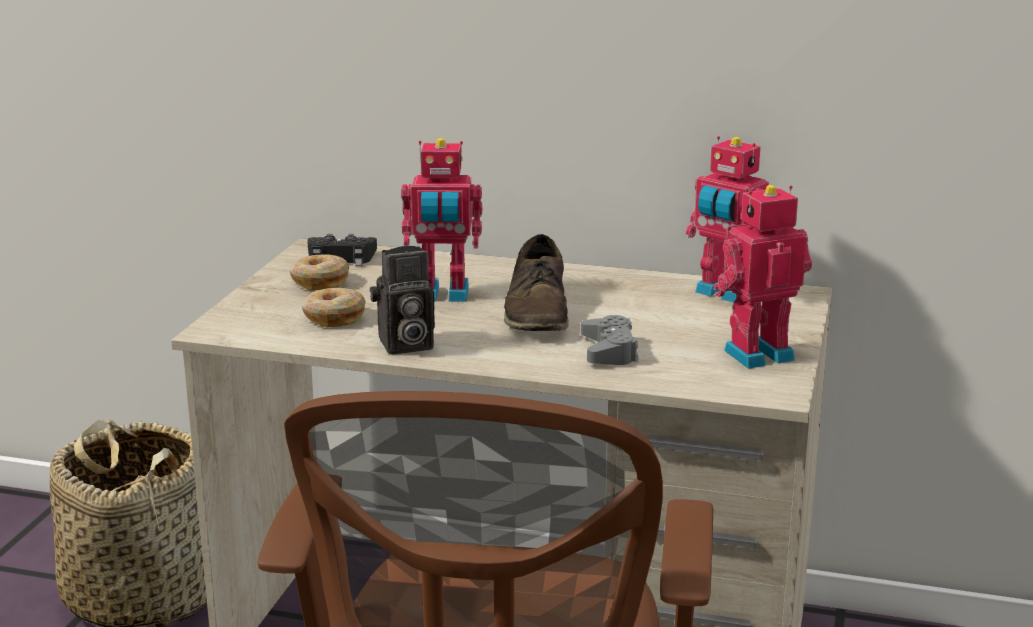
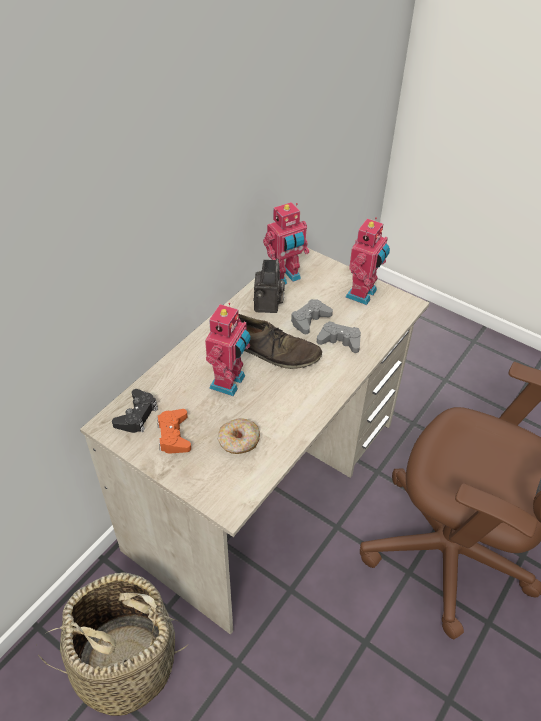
camera: 70 degrees left, 25 degrees up
donut [289,254,349,291] -> orange game controller [157,409,191,454]
camera [370,246,435,354] -> camera moved to [254,258,285,313]
toy robot [714,185,812,369] -> toy robot turned 150 degrees counterclockwise [346,217,390,305]
none -> grey game controller [291,299,333,334]

